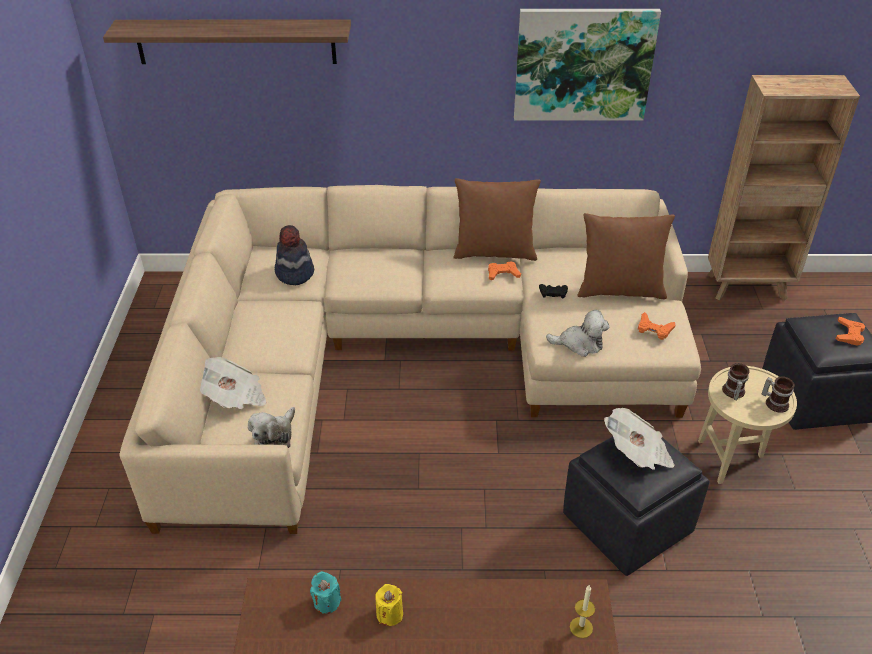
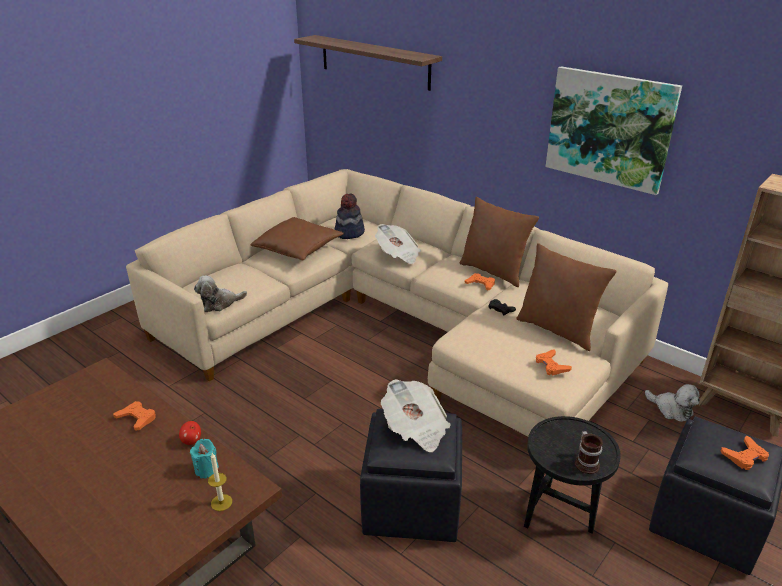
camera: 40 degrees right, 10 degrees down
newspaper [200,357,266,409] -> newspaper moved to [375,224,421,264]
turquoise candle [310,571,341,614] -> turquoise candle moved to [190,439,219,479]
yellow candle [375,584,403,626] -> orange game controller [113,401,156,431]
plush toy [546,310,609,357] -> plush toy moved to [645,384,700,422]
beige side table [698,366,797,484] -> black side table [524,416,621,533]
mug [722,363,750,400] -> none
none -> apple [179,421,201,445]
none -> brown pillow [251,217,344,260]

